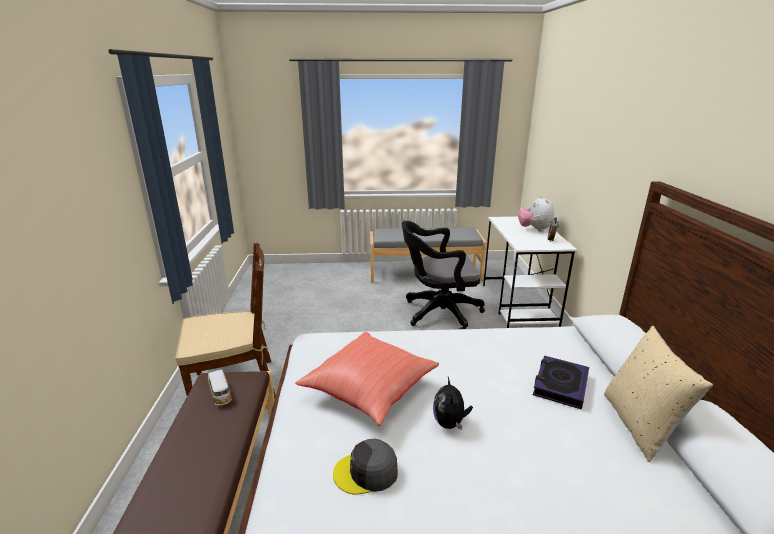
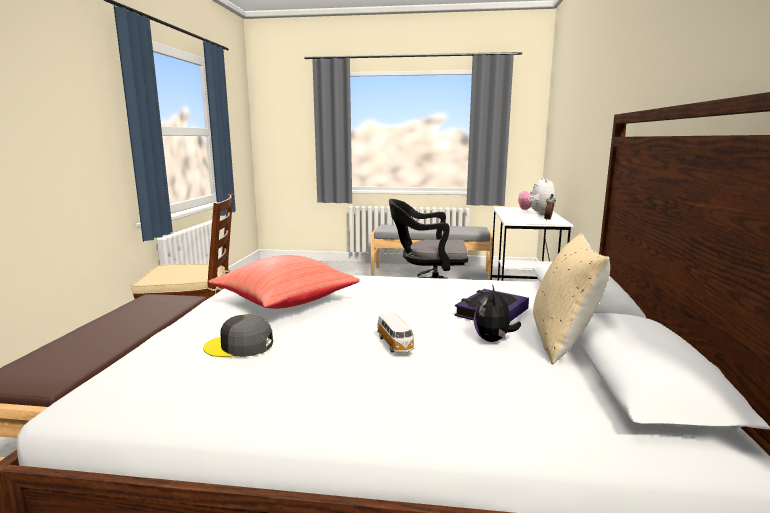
camera: 10 degrees right, 10 degrees down
toy car [208,370,232,406] -> toy car moved to [377,313,415,353]
plush toy [433,377,473,430] -> plush toy moved to [474,284,521,342]

